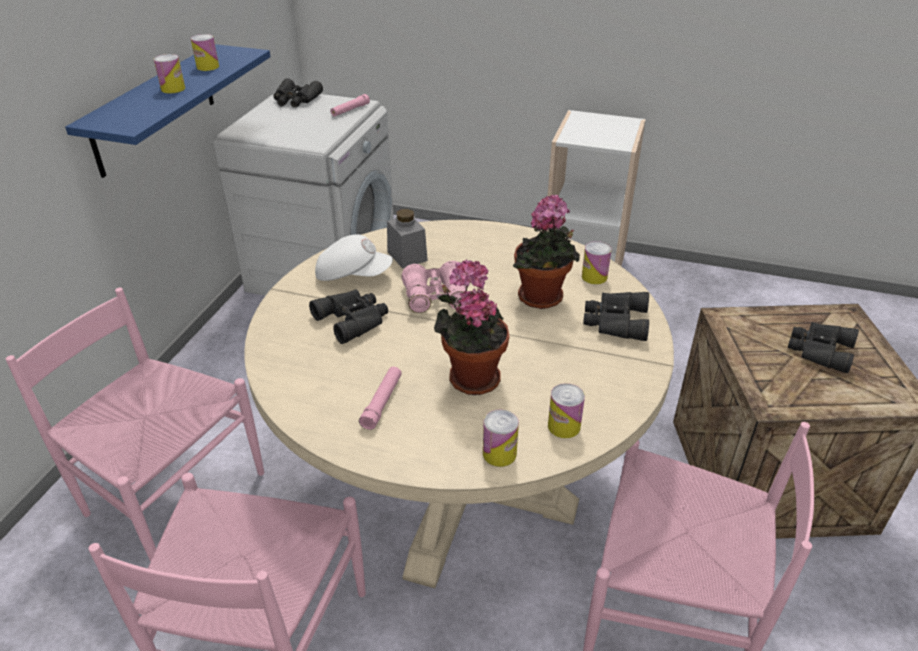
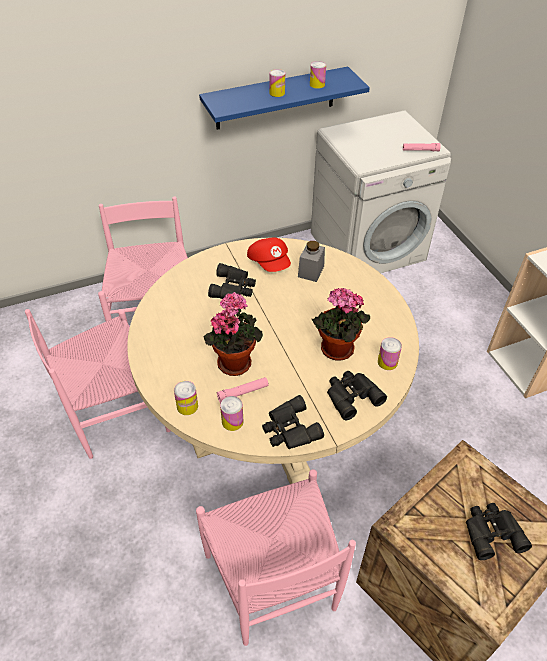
camera: 50 degrees right, 10 degrees up
black binoculars [273,78,323,108] -> black binoculars moved to [262,395,324,449]
white cap [315,234,393,281] -> red cap [247,237,291,272]
pink flashlight [359,367,402,430] -> pink flashlight moved to [217,377,269,403]
pink binoculars [402,261,466,313] -> none

